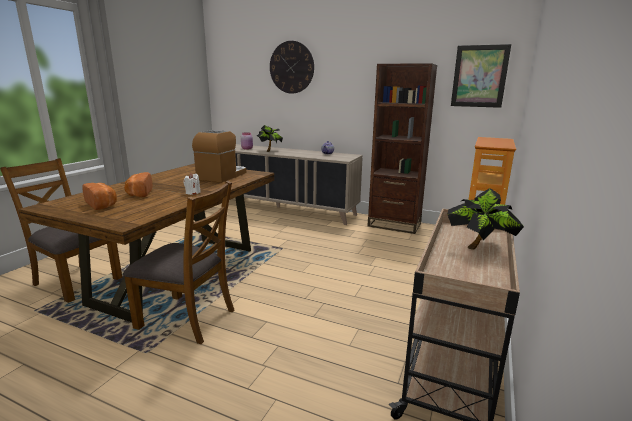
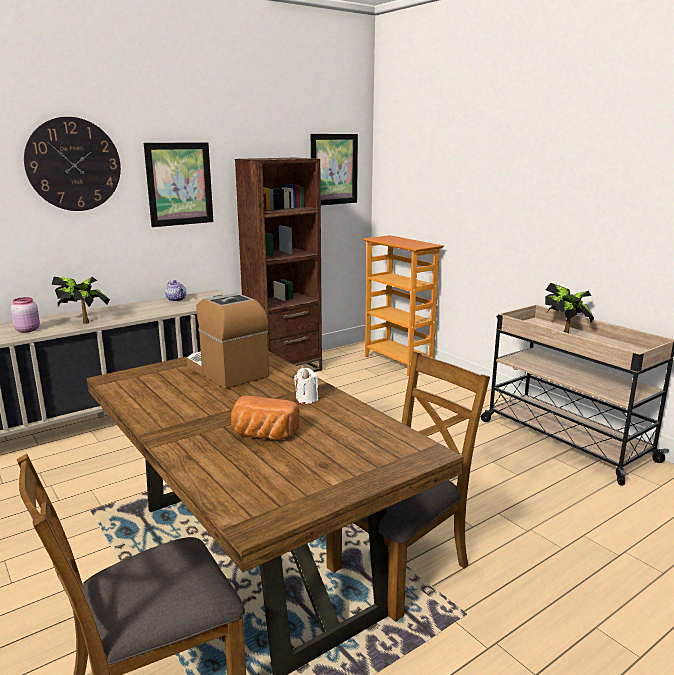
camera: 60 degrees left, 0 degrees up
bread [82,183,117,210] -> none
none -> picture [144,142,213,227]

